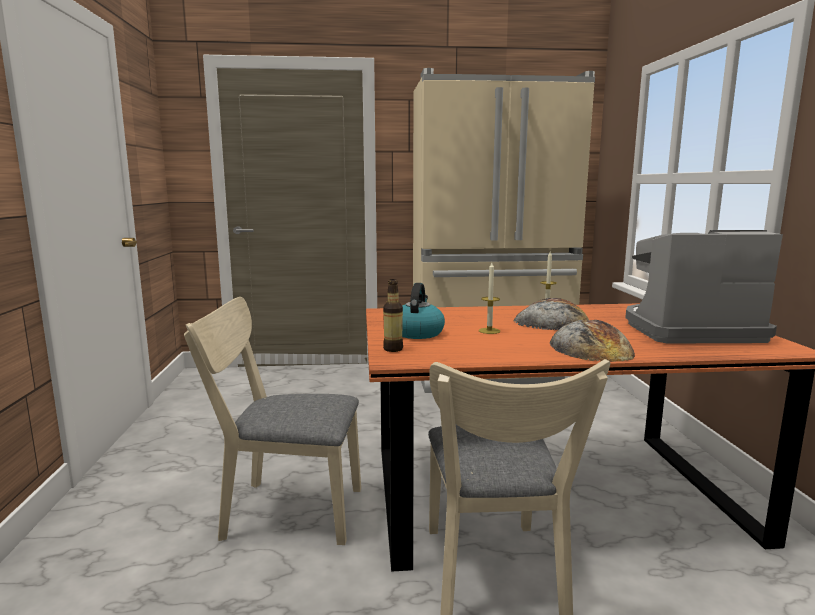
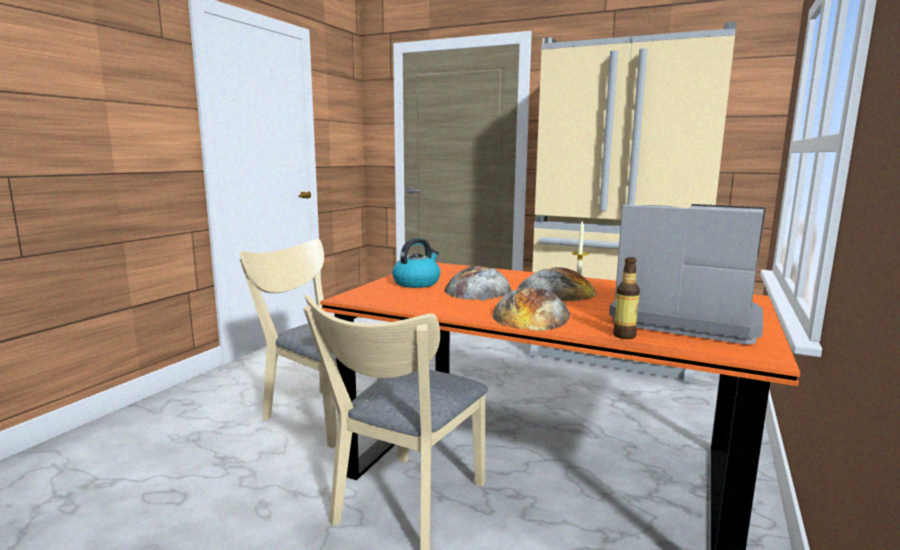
camera: 30 degrees right, 0 degrees up
bottle [383,279,403,352] -> bottle moved to [613,257,640,339]
candle [479,262,500,334] -> bread [444,266,512,300]

